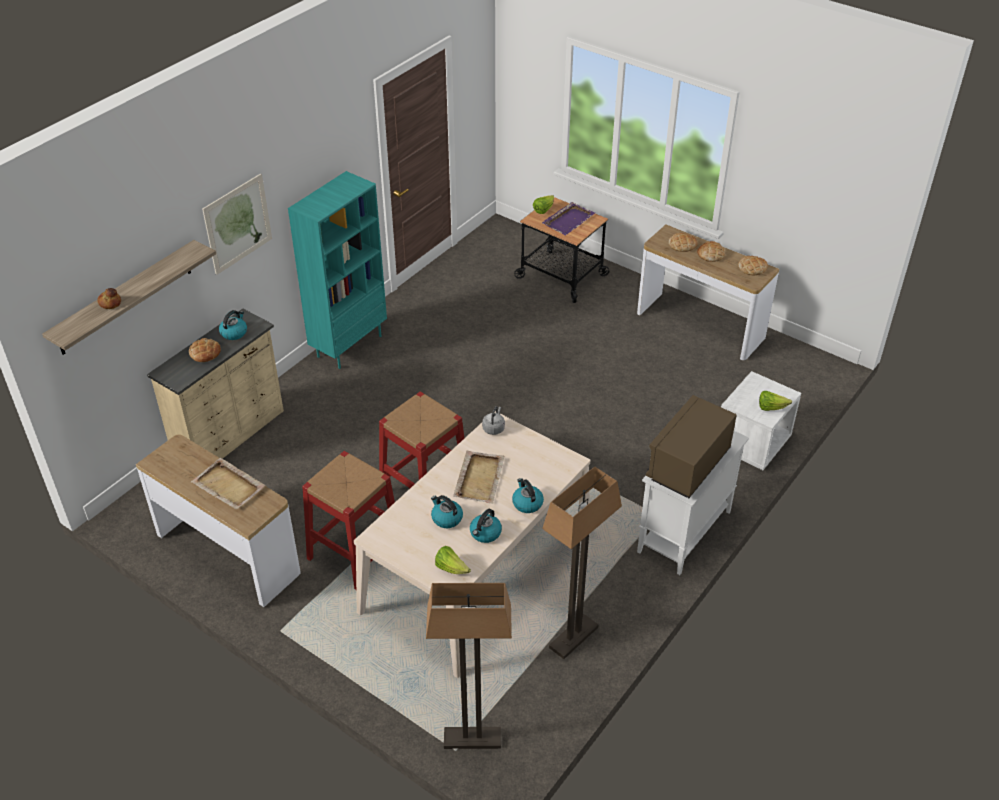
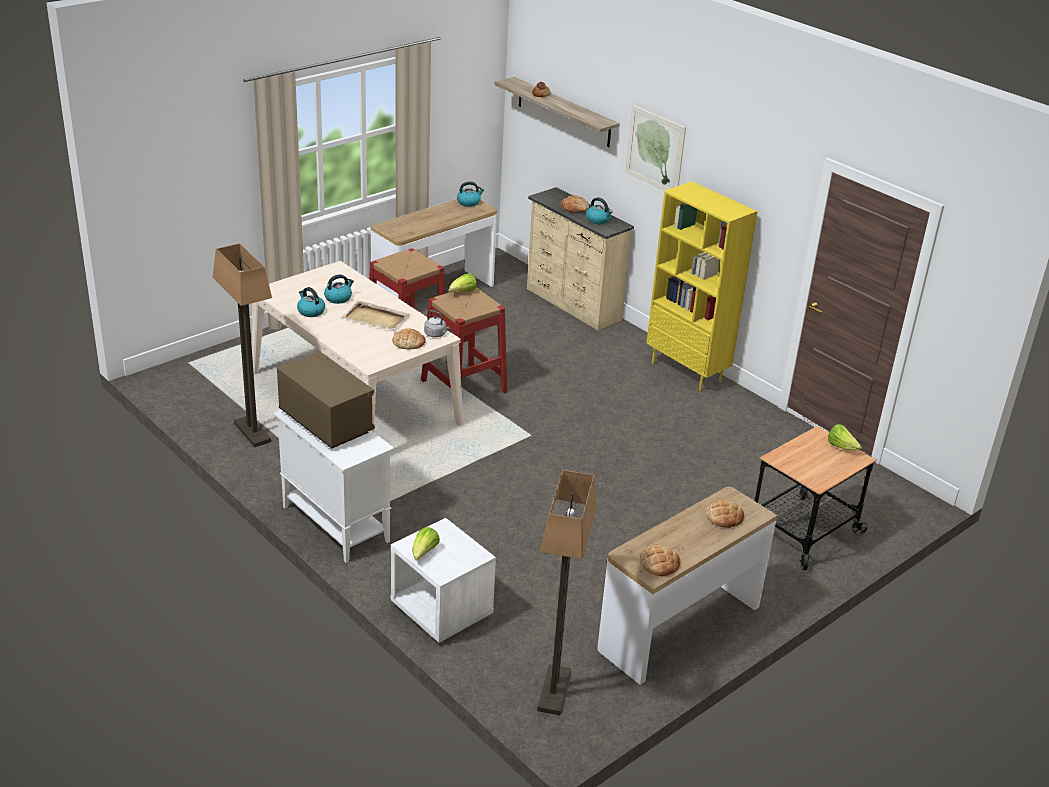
camera: 100 degrees right, 10 degrees down
beige tray [191,458,266,509] -> none
turquoise bookcase [288,171,387,369] -> yellow bookcase [646,181,757,392]
floor lamp [426,583,512,749] -> floor lamp moved to [537,470,597,715]
lettuce [435,546,471,574] -> lettuce moved to [449,273,477,292]
kettle [512,478,544,513] -> kettle moved to [457,181,484,207]
purple tray [542,202,595,235] -> none
bread [697,241,725,262] -> bread moved to [392,328,426,349]

